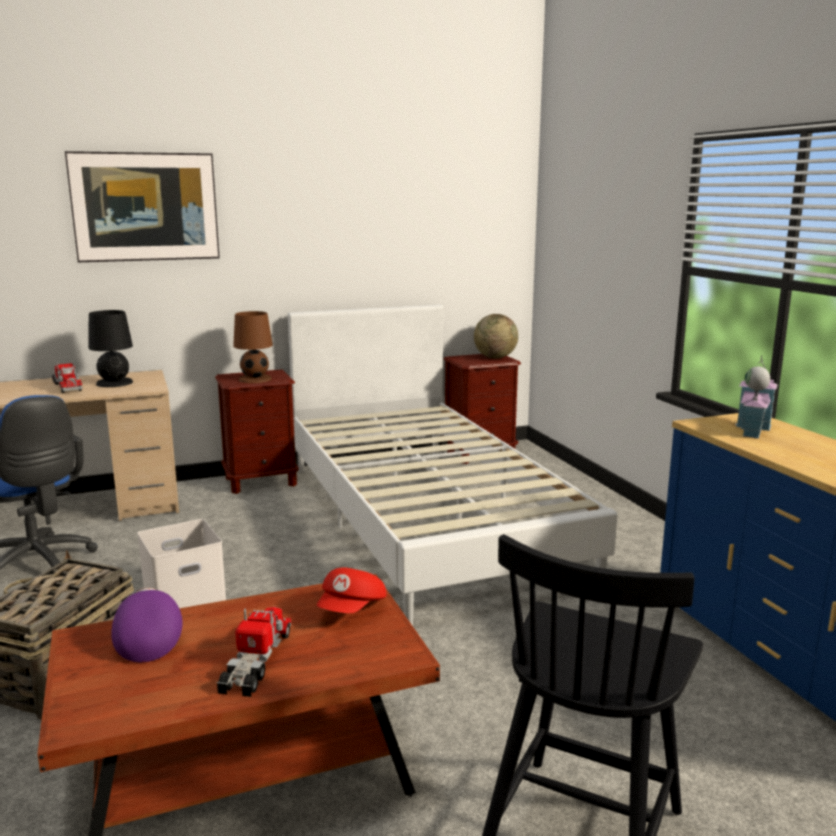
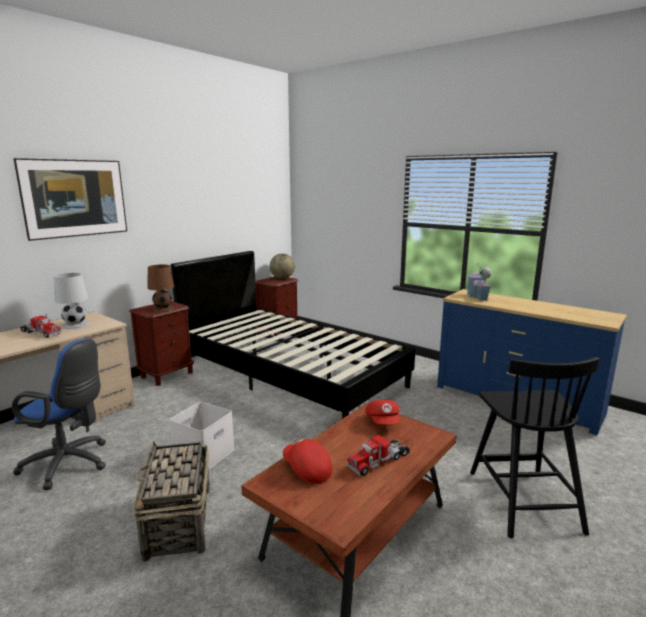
camera: 30 degrees left, 0 degrees up
black table lamp [89,310,133,387] -> white table lamp [54,273,89,329]
purple cap [111,588,183,662] -> red cap [283,439,332,484]
toy truck [217,607,291,697] -> toy truck turned 105 degrees counterclockwise [347,434,409,476]
white bed [288,305,617,626] -> black bed [171,251,415,419]

